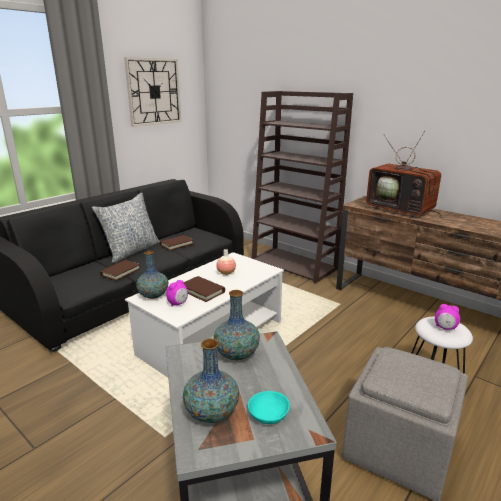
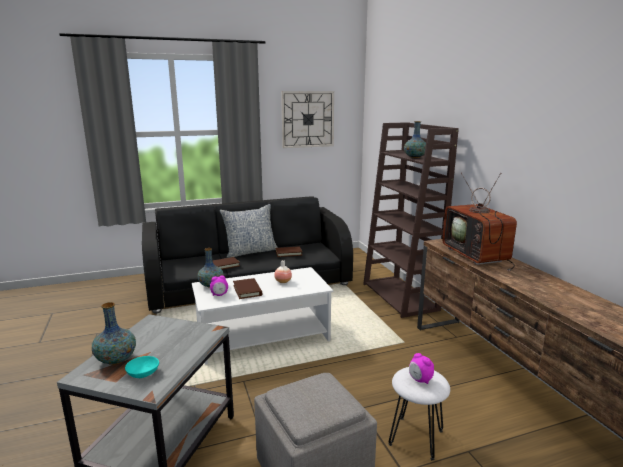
camera: 30 degrees right, 5 degrees down
vase [213,290,260,360] -> vase moved to [404,121,426,158]

